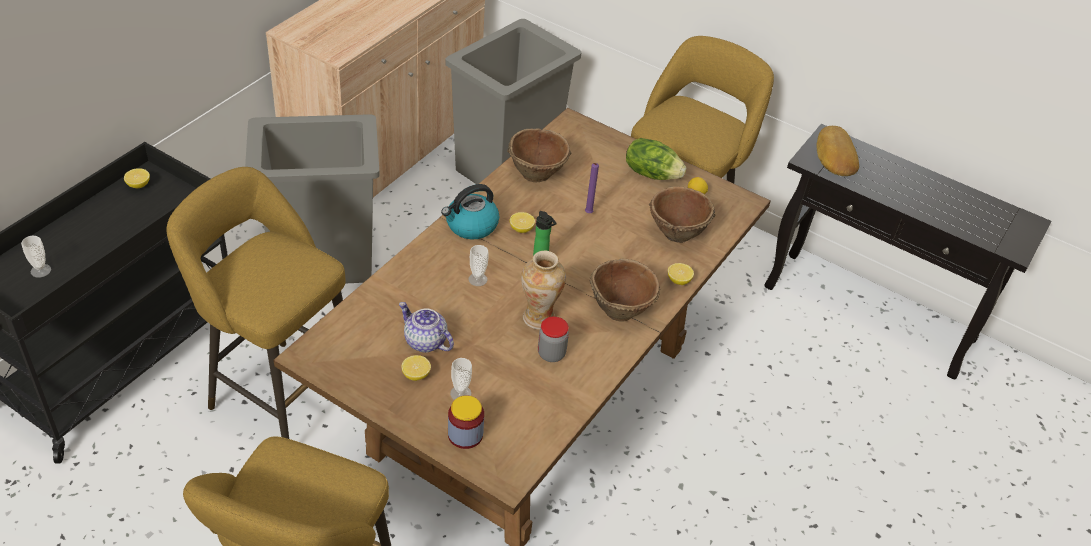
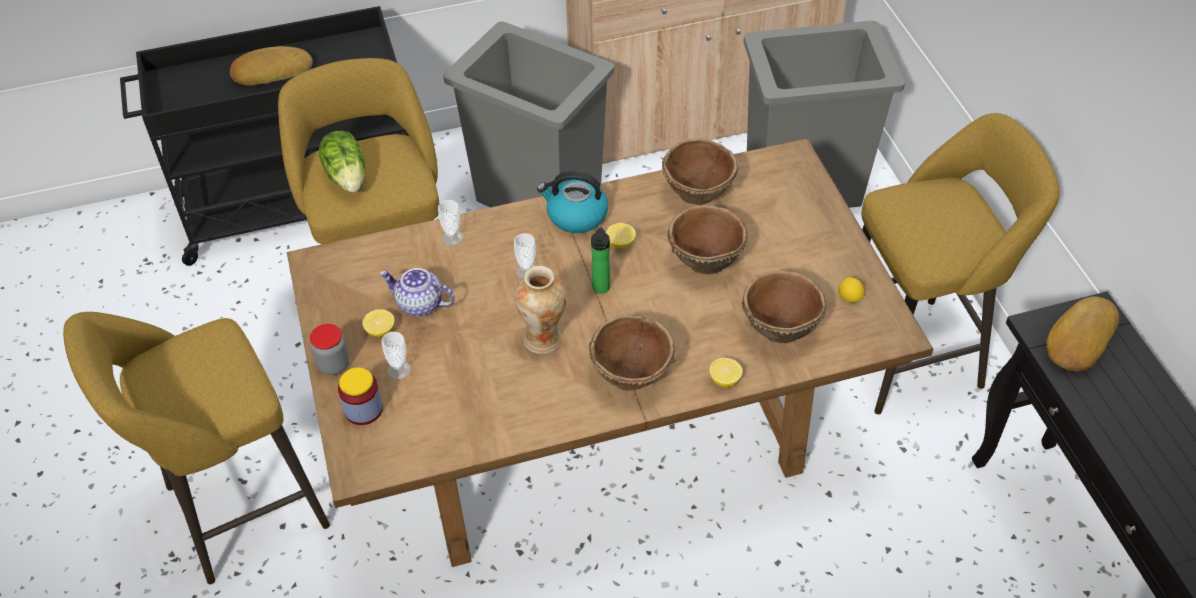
camera: 45 degrees right, 5 degrees up
cup [21,236,51,278] -> cup moved to [438,200,463,246]
lemon [124,168,150,188] -> none
teapot [399,302,454,353] -> teapot turned 60 degrees counterclockwise [379,268,455,316]
jar [538,316,569,362] -> jar moved to [310,324,349,375]
purple candle [585,163,599,213] -> brown bowl [667,205,748,274]
lettuce [626,138,686,180] -> lettuce moved to [319,131,366,192]
none -> bread [230,46,313,86]

